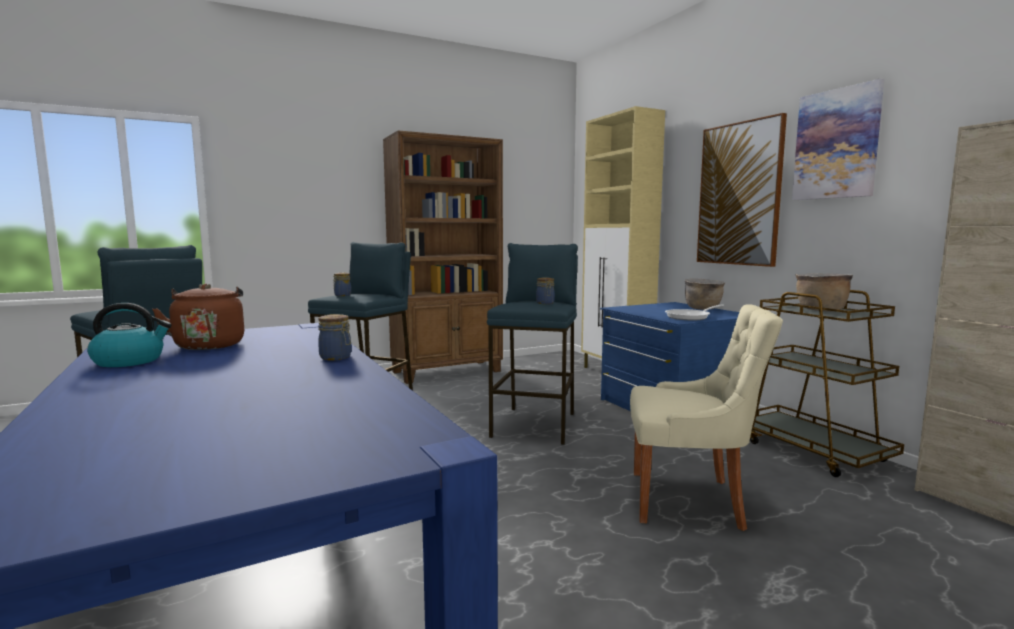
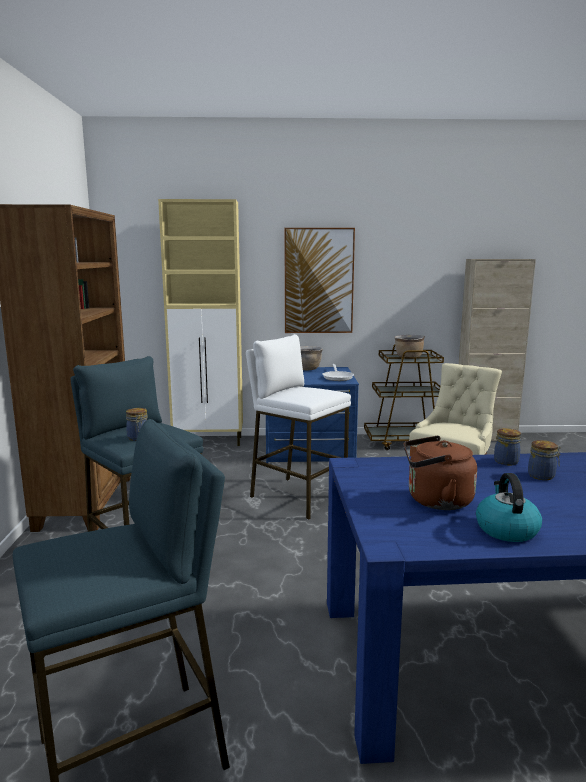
camera: 65 degrees left, 5 degrees up
blue stool [487,243,578,445] -> white stool [246,334,351,520]
jar [536,277,555,304] -> jar moved to [528,440,561,480]
picture [792,78,884,200] -> none

